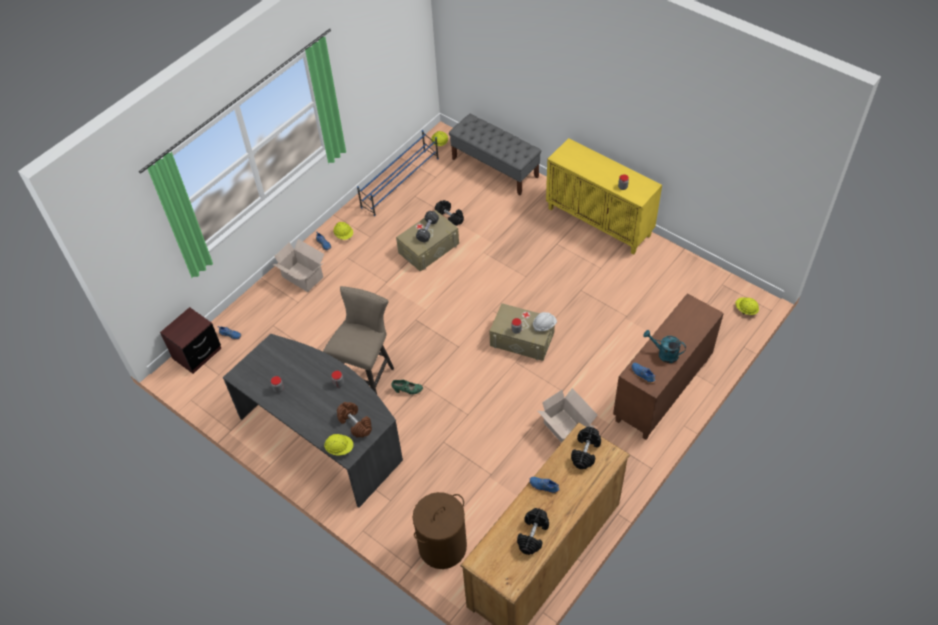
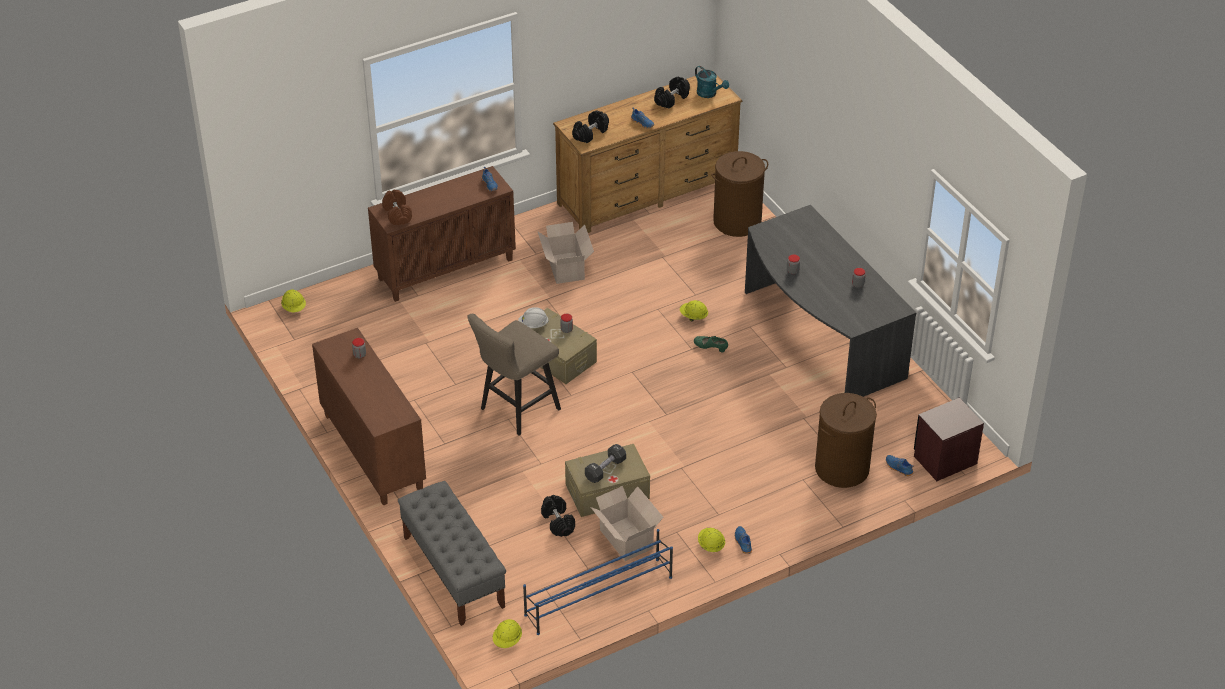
camera: 160 degrees left, 10 degrees down
cardboard box [272,239,324,292] -> cardboard box moved to [590,486,663,561]
beige stool [323,286,394,394] -> beige stool moved to [467,314,561,435]
yellow hard hat [324,434,353,455] -> yellow hard hat moved to [680,300,708,321]
brown dumbbell [337,402,372,437] -> brown dumbbell moved to [382,190,412,225]
yellow cabinet [546,138,662,255] -> brown cabinet [312,328,426,505]
turquoise watering can [643,330,686,363] -> turquoise watering can moved to [695,66,729,98]
none -> brown laundry basket [815,393,877,488]

